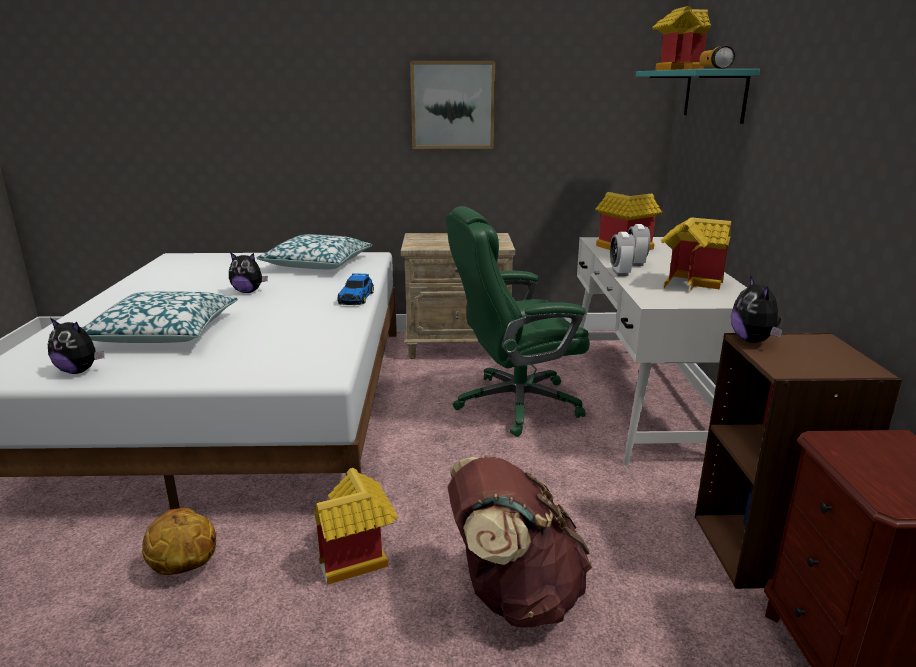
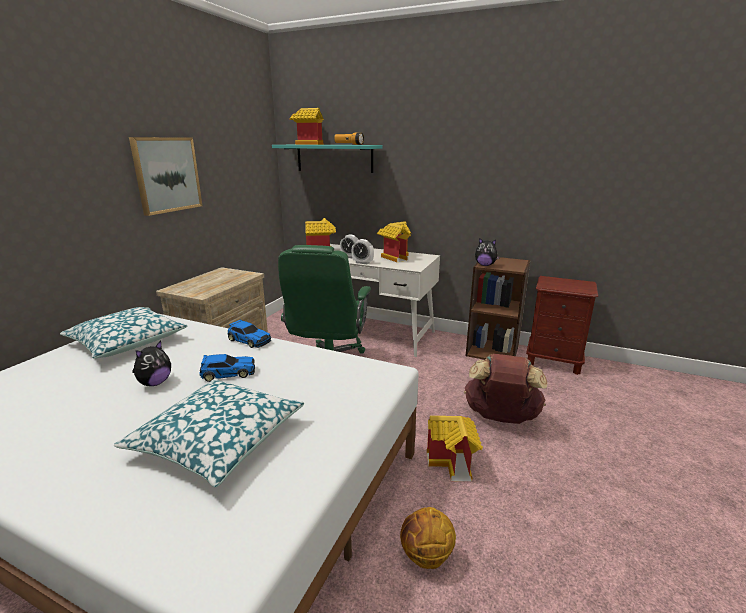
camera: 65 degrees left, 0 degrees up
plush toy [48,318,104,374] -> none
none -> toy car [199,354,255,382]

